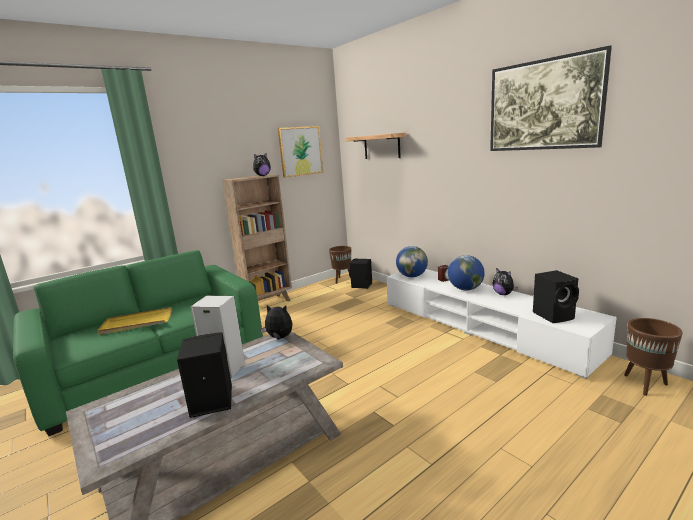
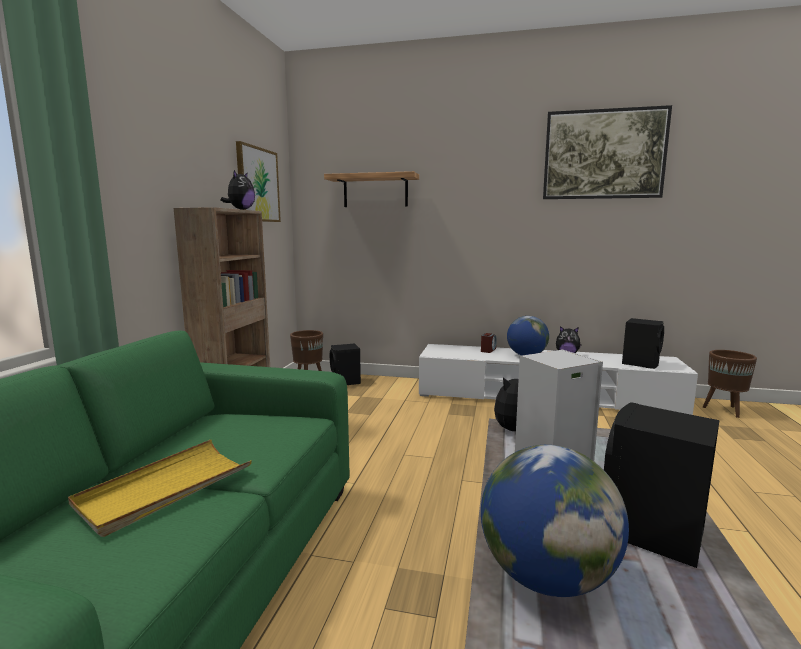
camera: 40 degrees left, 5 degrees down
globe [396,246,428,277] -> globe moved to [481,445,629,597]

